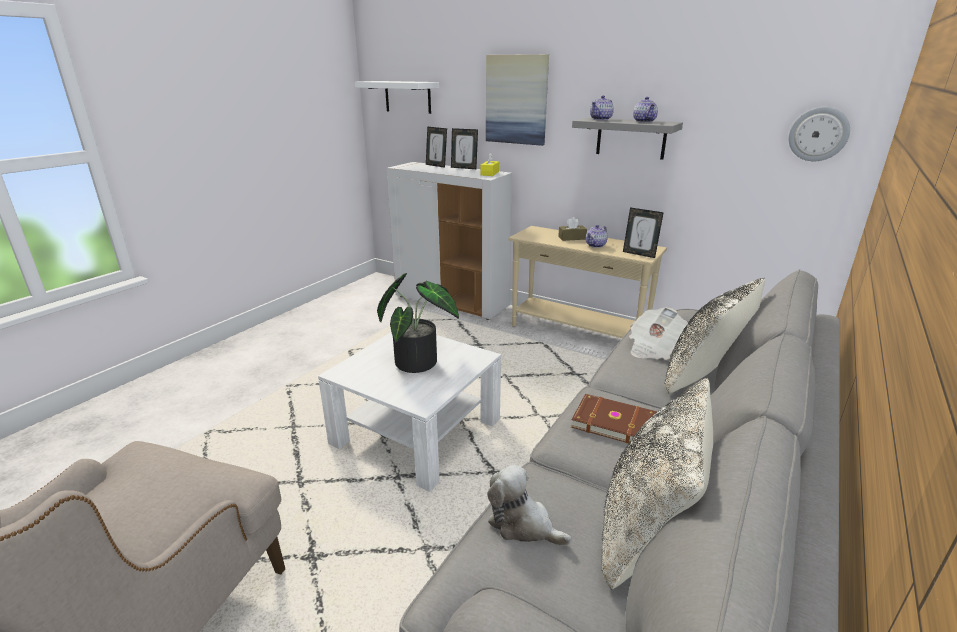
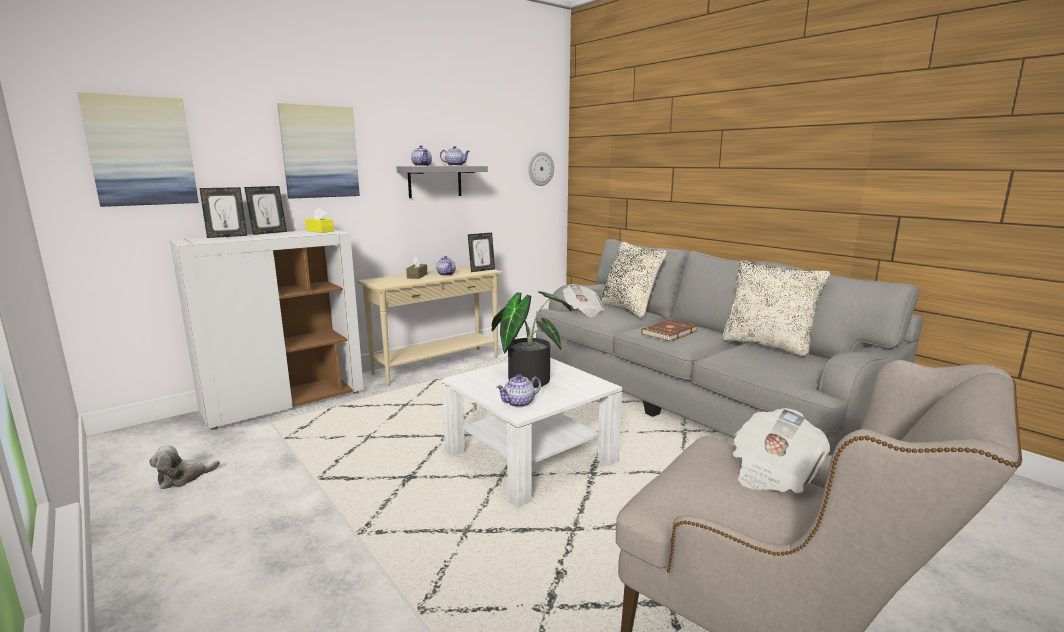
camera: 70 degrees left, 10 degrees down
white shelf [355,81,439,114] -> picture [77,92,199,207]
plush toy [487,464,572,546] -> plush toy moved to [149,445,220,489]
none -> teapot [496,374,541,407]
none -> newspaper [733,408,830,493]

